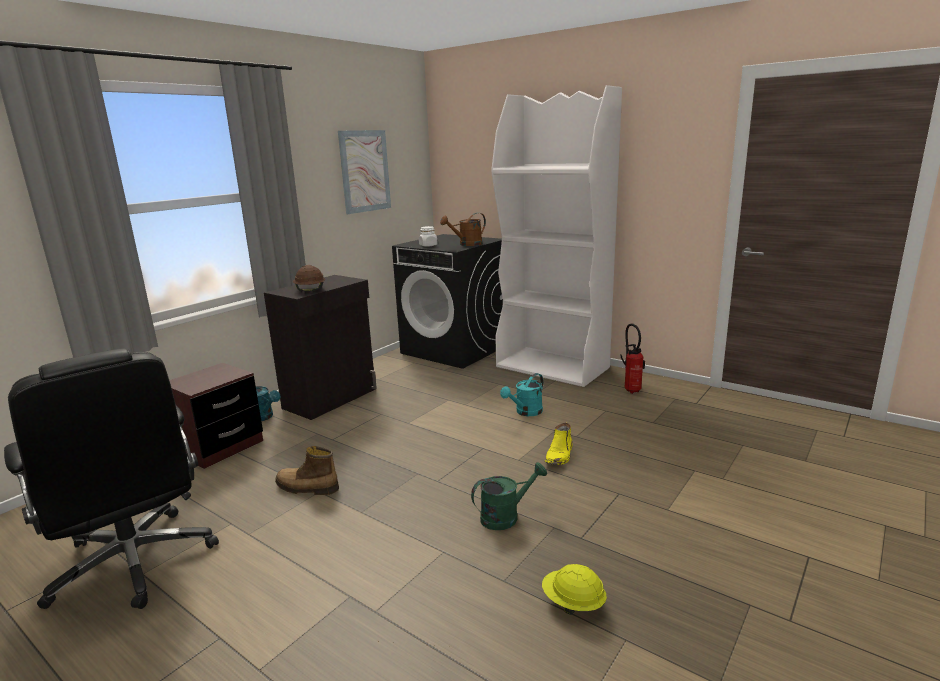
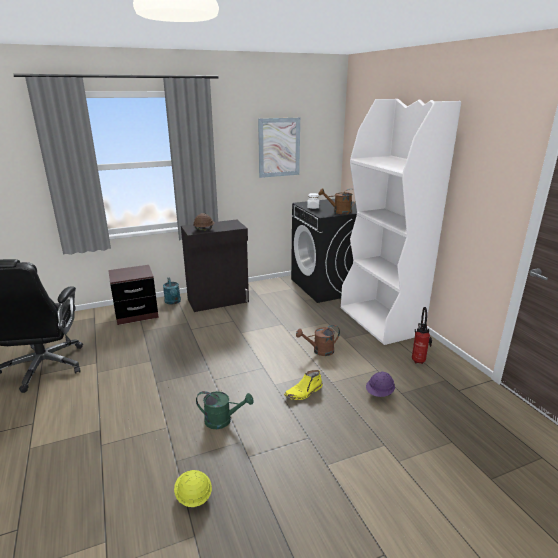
camera: 30 degrees right, 5 degrees up
boot [275,446,339,495] -> none
turquoise watering can [500,373,543,416] -> brown watering can [296,325,340,356]
none -> purple hard hat [366,372,395,397]

